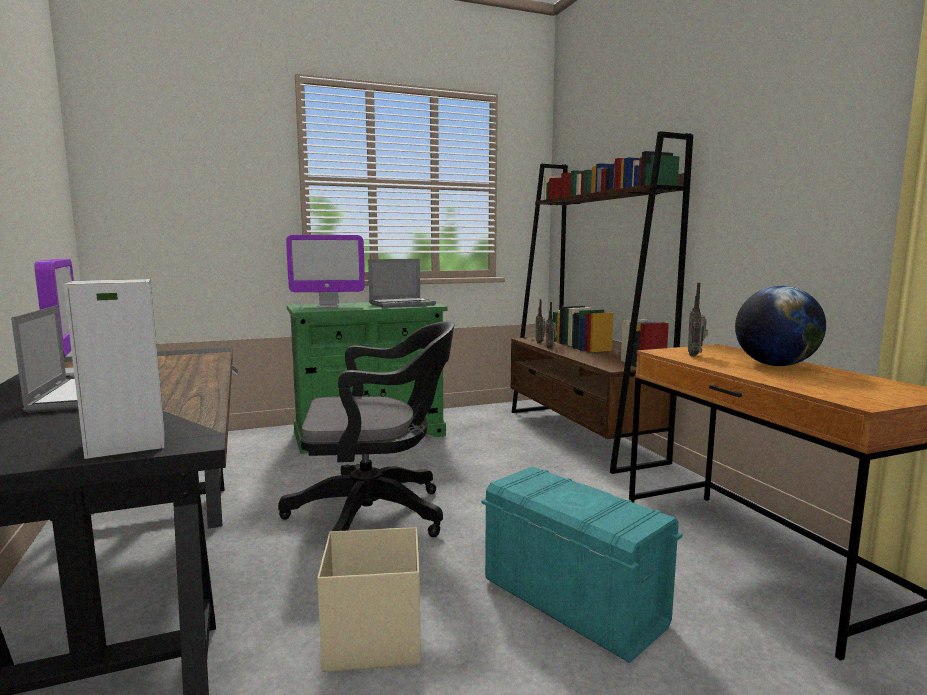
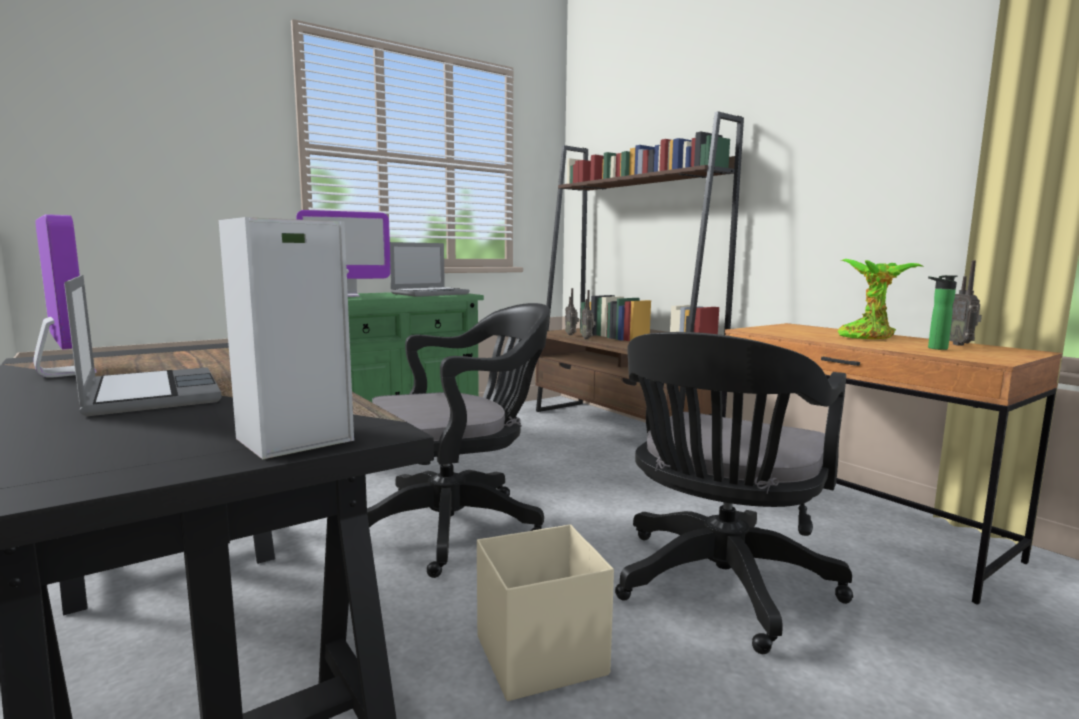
camera: 15 degrees left, 0 degrees up
turquoise storage box [482,466,683,663] -> black office chair [615,332,853,654]
radio [688,283,708,356] -> radio moved to [949,261,982,345]
globe [735,286,826,366] -> potted plant [838,259,922,339]
none -> bottle [928,275,958,350]

